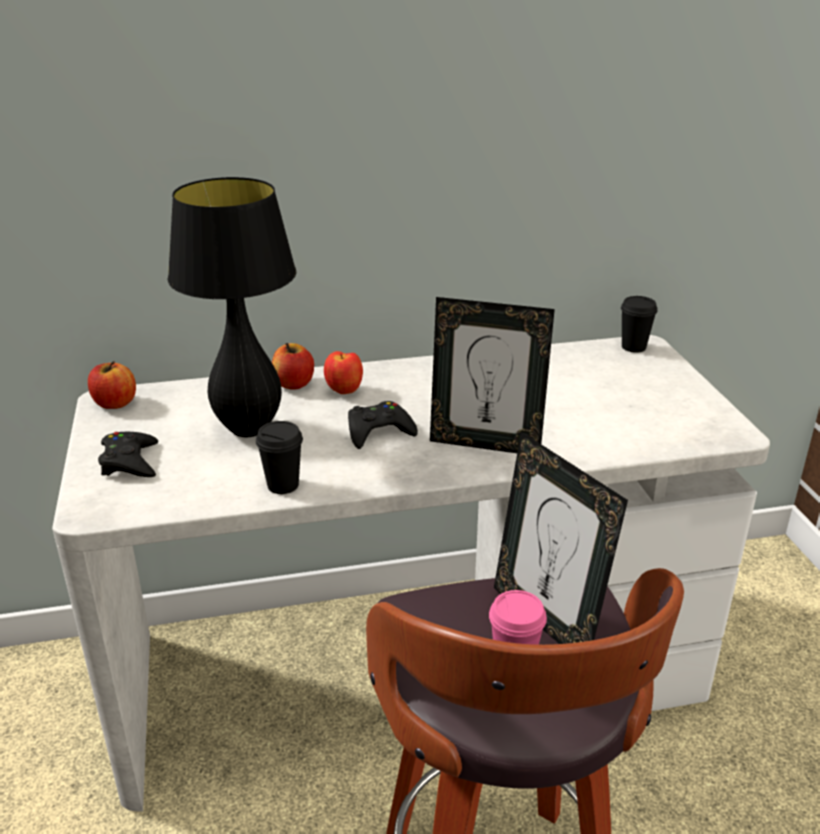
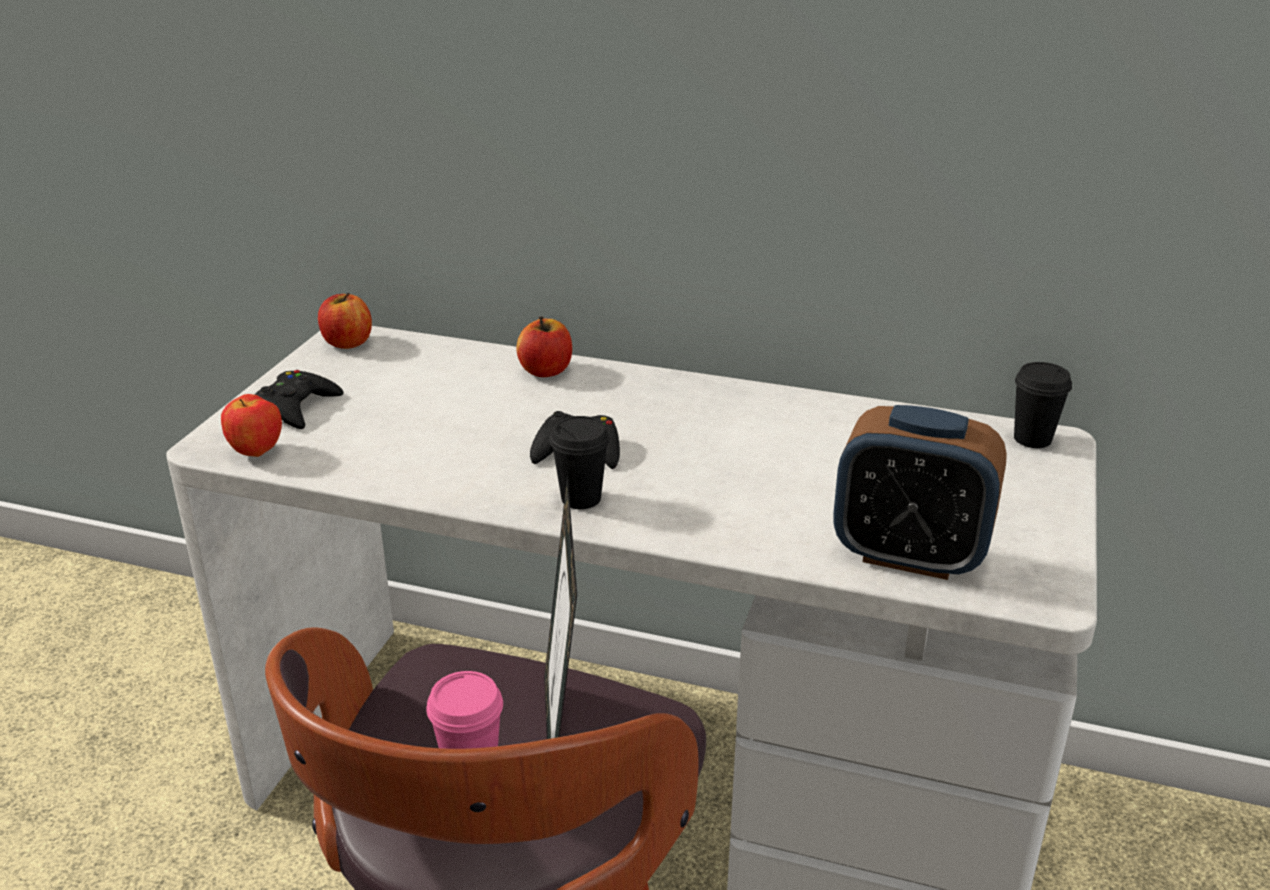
camera: 30 degrees right, 0 degrees up
black table lamp [168,177,296,437] -> none
black cup [256,421,303,494] -> black cup moved to [550,416,609,509]
apple [324,351,363,394] -> apple moved to [221,394,282,457]
picture frame [430,297,555,453] -> none
none -> alarm clock [833,405,1007,580]

